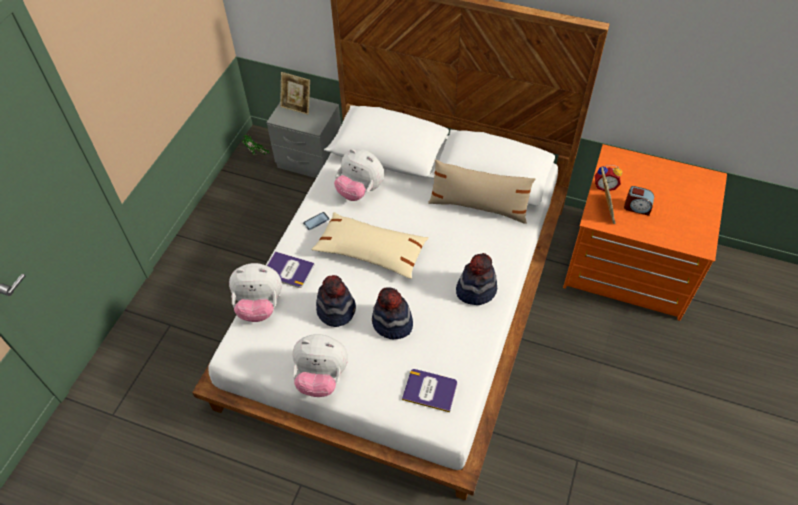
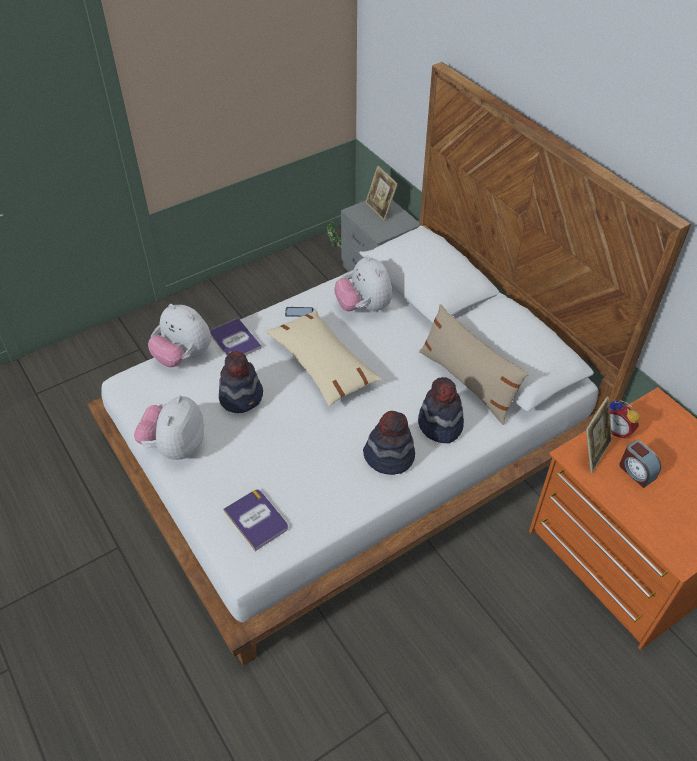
camera: 35 degrees right, 5 degrees down
plush toy [292,334,348,397] -> plush toy turned 60 degrees clockwise [134,396,204,460]
hat [372,287,413,339] -> hat moved to [418,377,464,443]

